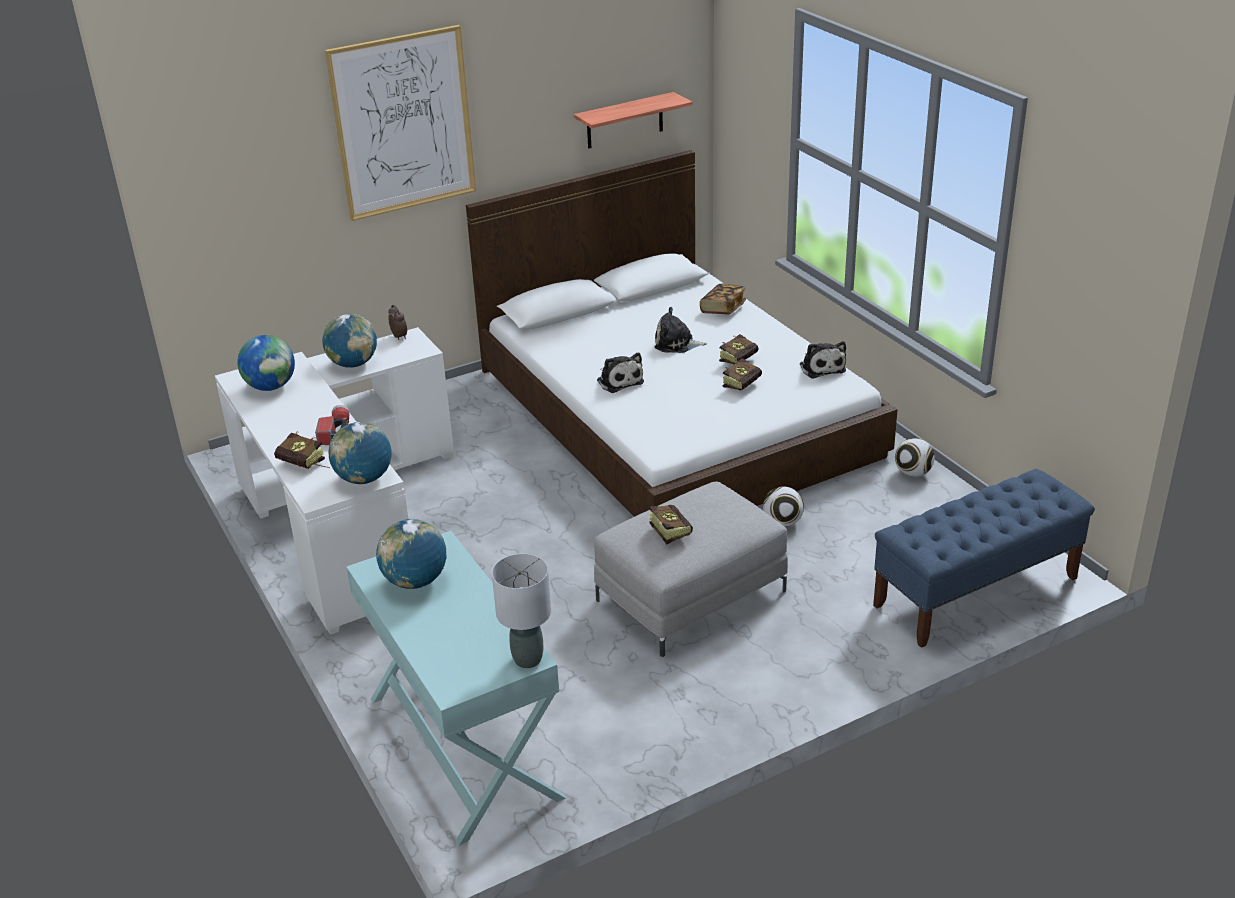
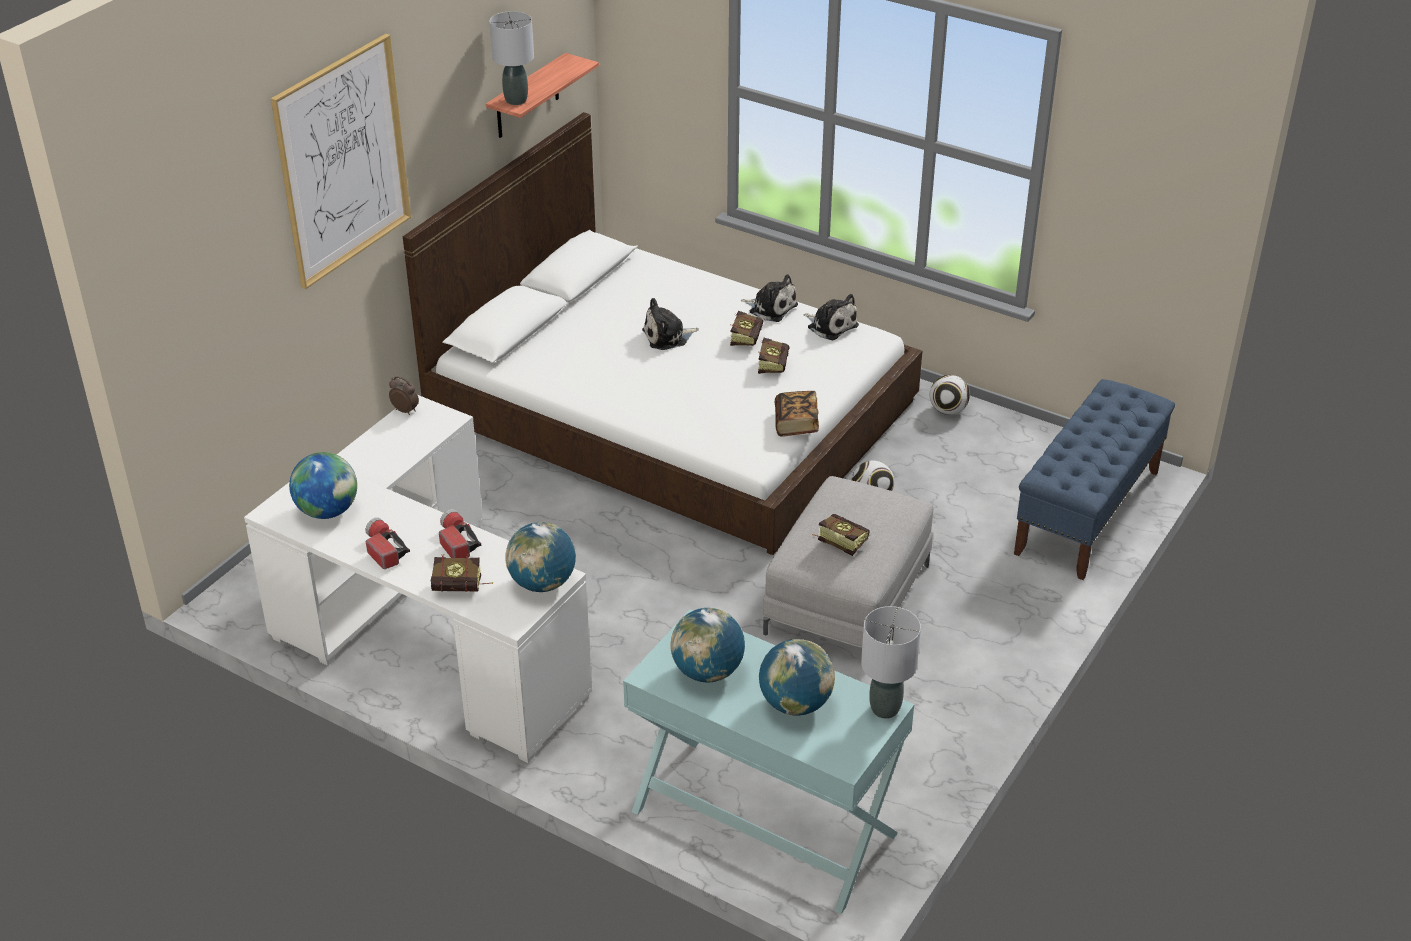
camera: 30 degrees left, 5 degrees up
globe [322,314,377,368] -> globe moved to [759,639,835,716]
plush toy [597,352,644,393] -> plush toy moved to [741,274,798,322]
book [700,284,746,315] -> book moved to [775,391,819,437]
none -> flashlight [365,517,410,569]
none -> grey table lamp [490,11,534,105]

